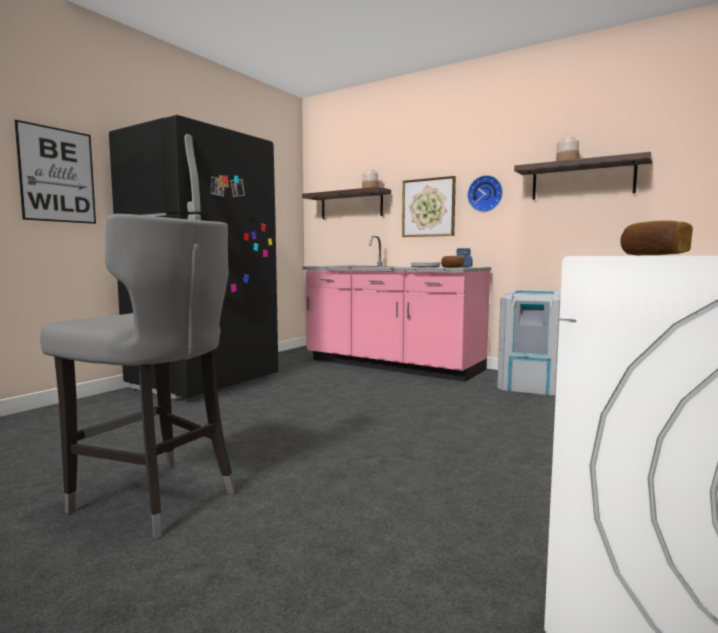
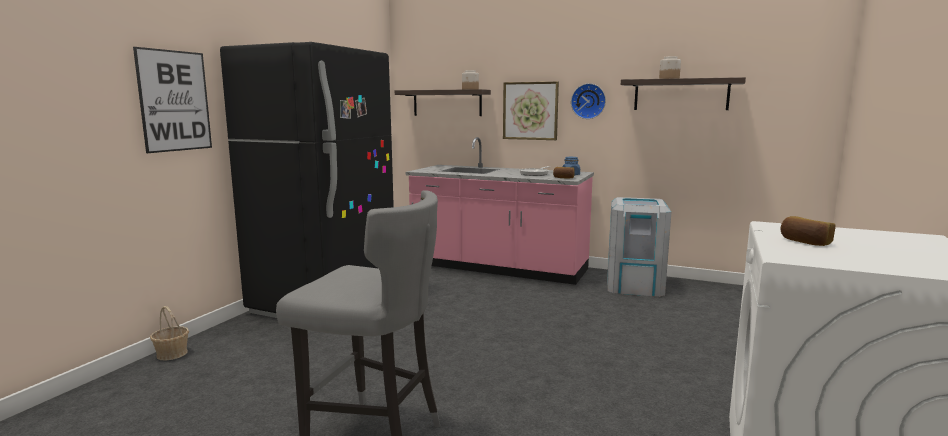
camera: 10 degrees left, 5 degrees up
none -> basket [150,306,189,361]

